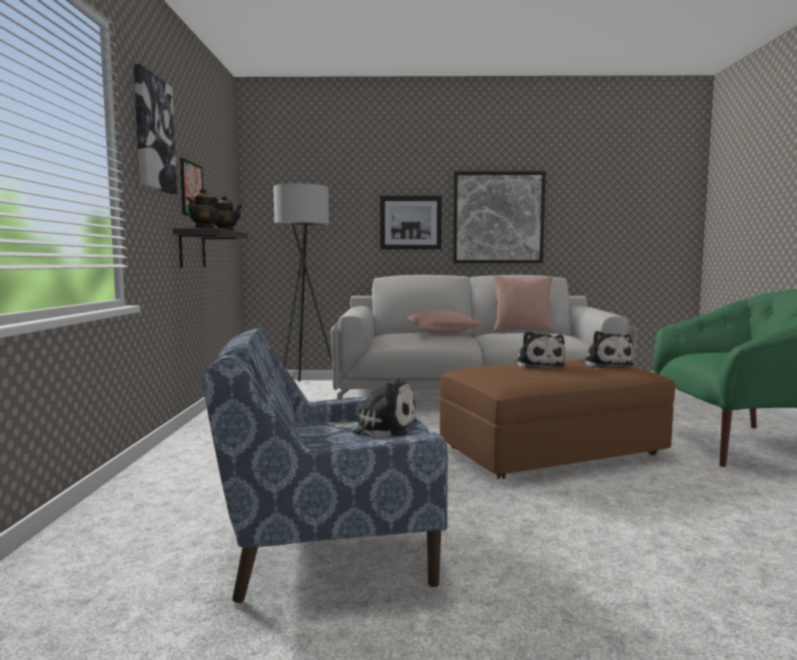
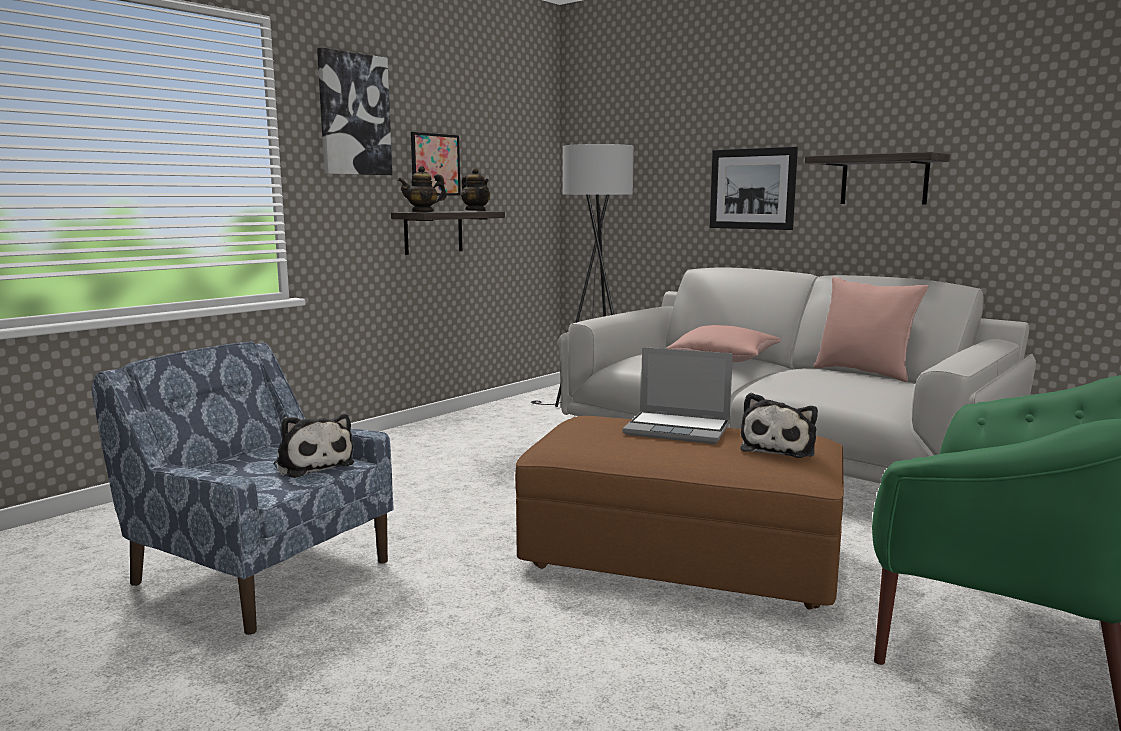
camera: 40 degrees right, 5 degrees up
picture [453,171,546,263] -> shelf [805,152,950,204]
plush toy [515,331,565,368] -> laptop [623,347,733,444]

